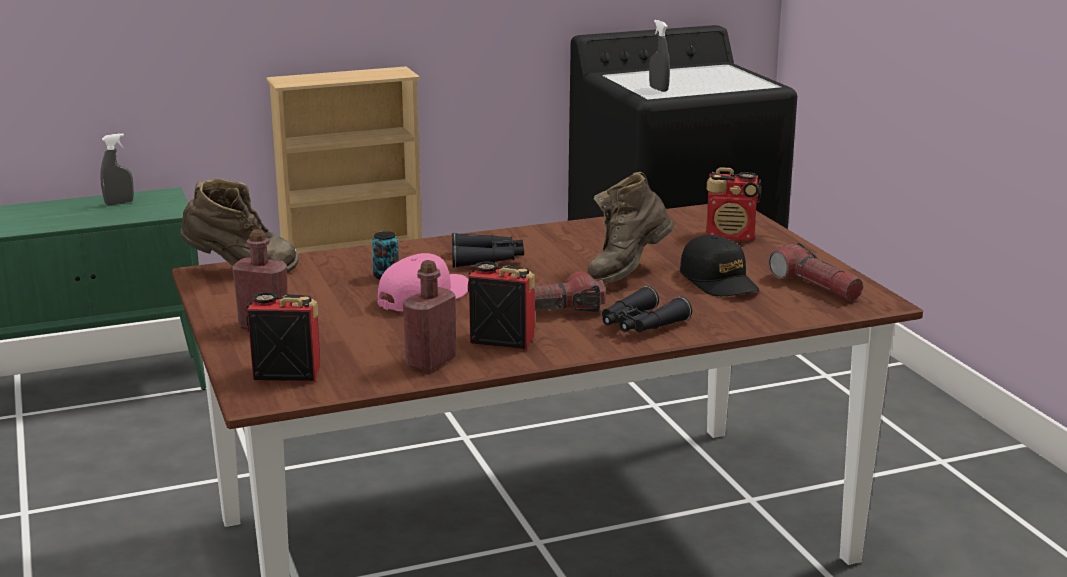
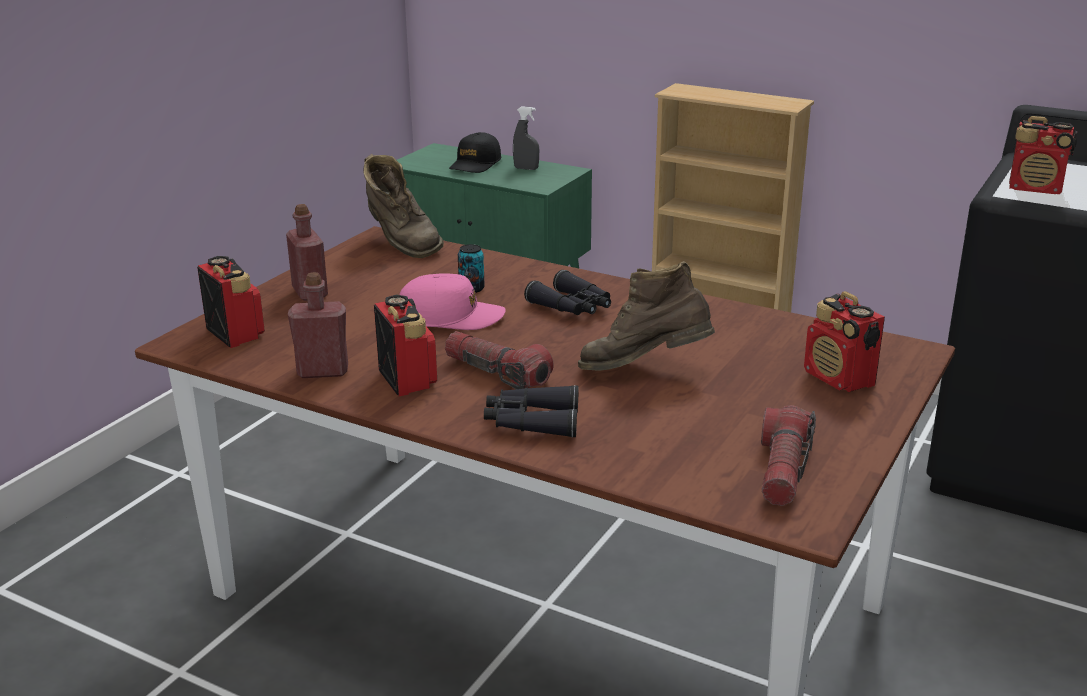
camera: 50 degrees right, 5 degrees up
grey spray bottle [649,20,670,92] -> radio [1009,116,1077,194]
black cap [680,235,759,296] -> black cap moved to [449,132,501,173]

